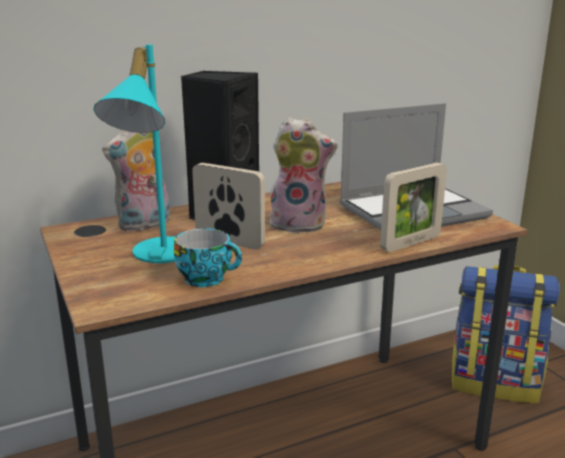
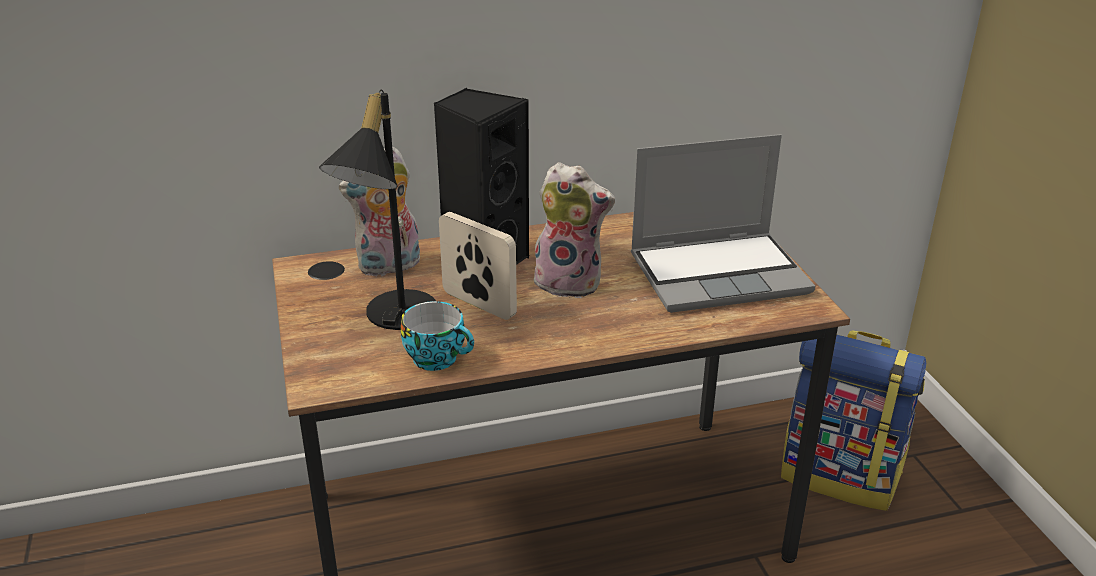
camera: 10 degrees right, 10 degrees up
turquoise table lamp [93,44,175,263] -> black table lamp [319,89,436,330]
picture frame [380,163,447,252] -> none

